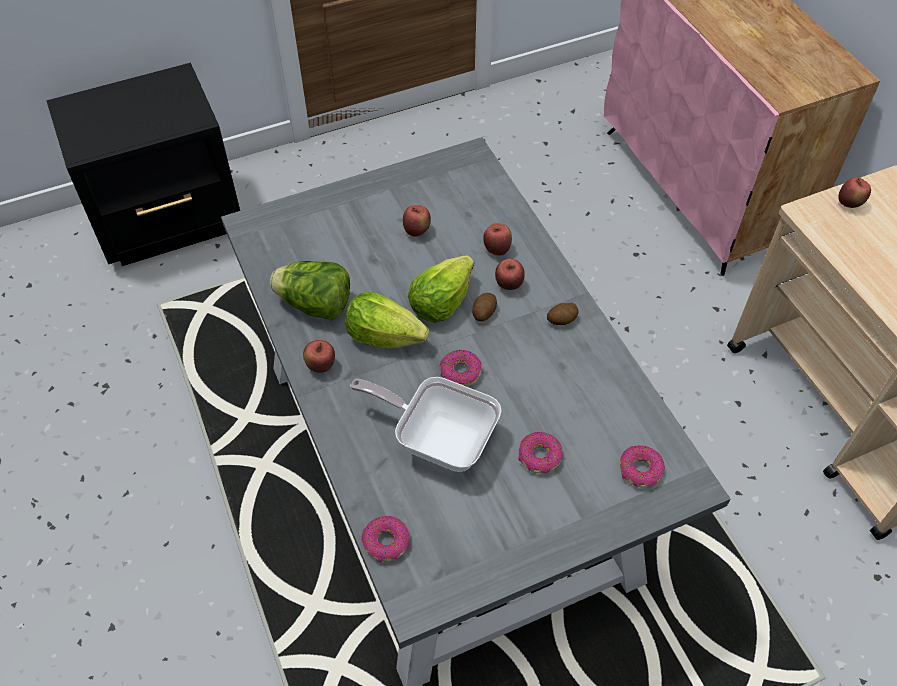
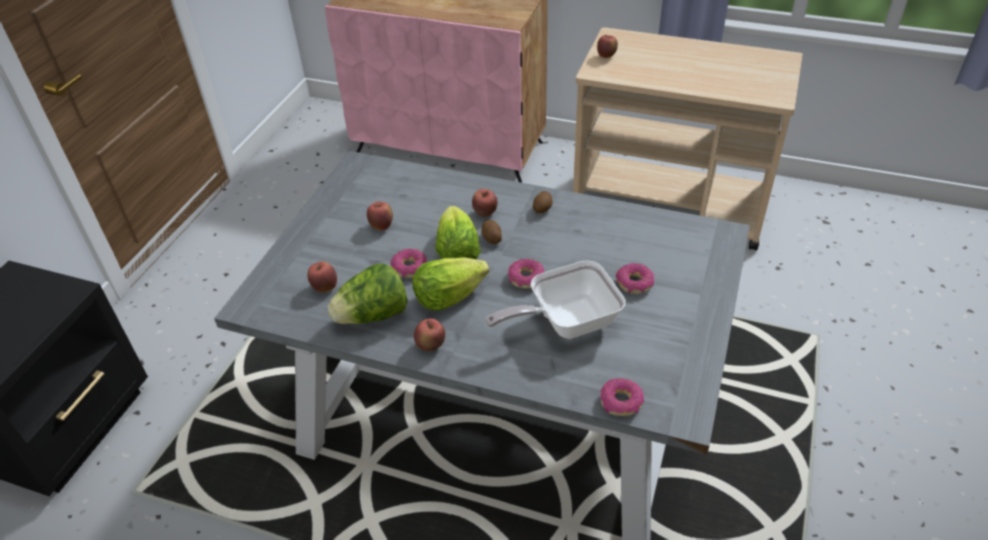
camera: 45 degrees left, 10 degrees down
apple [483,223,512,256] -> apple moved to [308,261,337,293]
donut [620,445,665,488] -> donut moved to [390,249,427,278]

